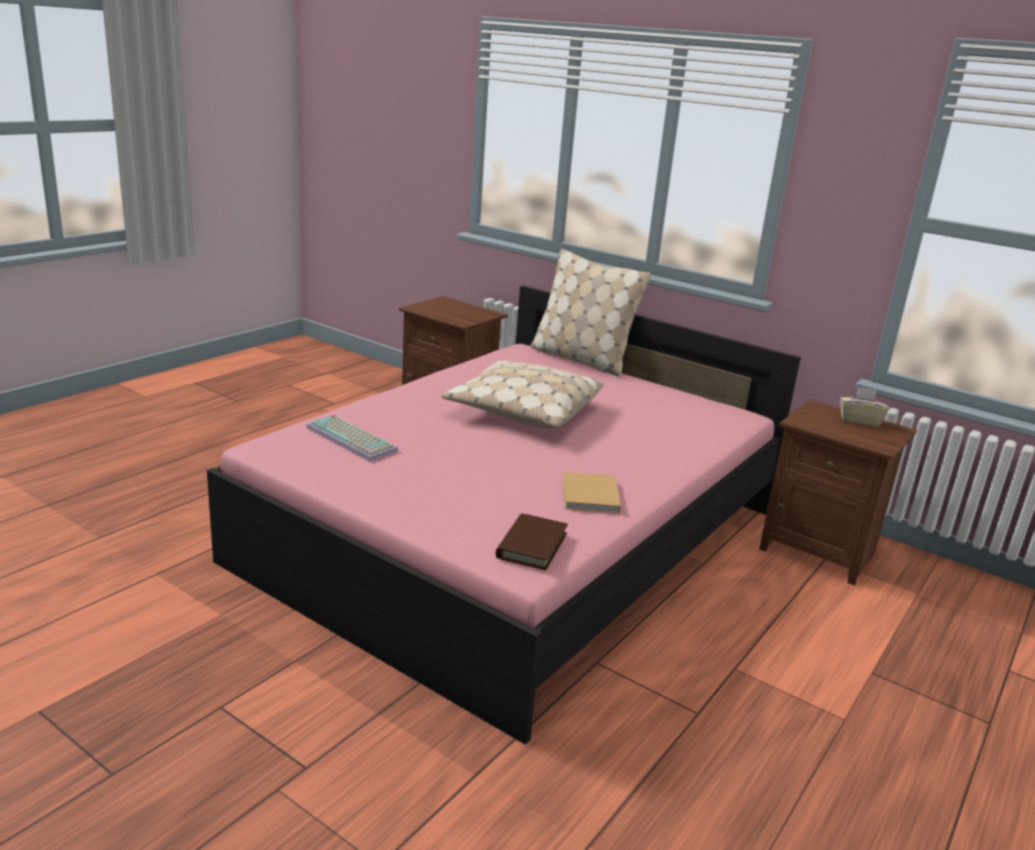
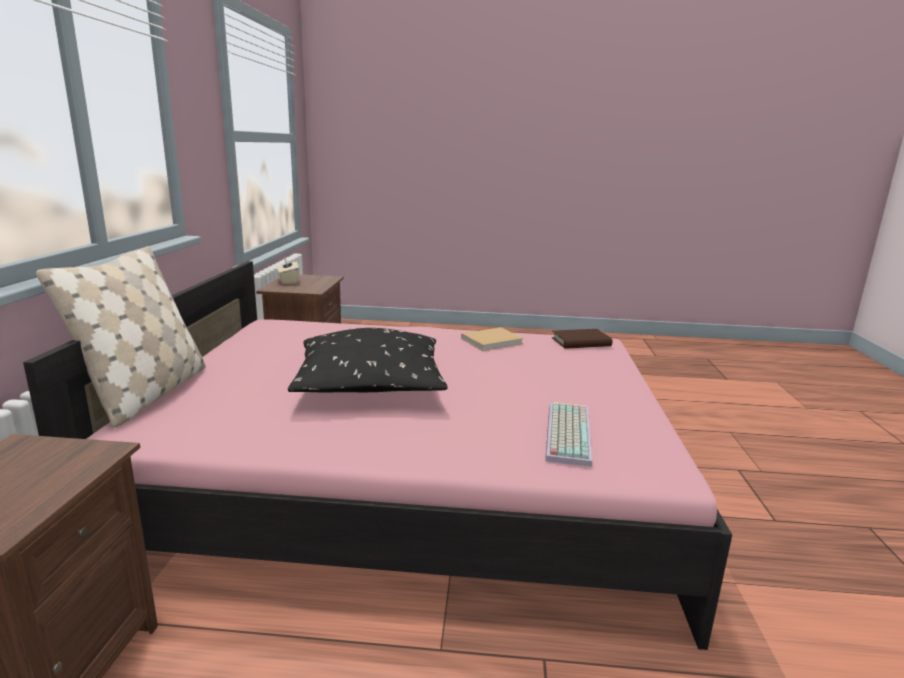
camera: 120 degrees left, 5 degrees down
beige pillow [441,360,604,429] -> black pillow [288,328,448,392]

